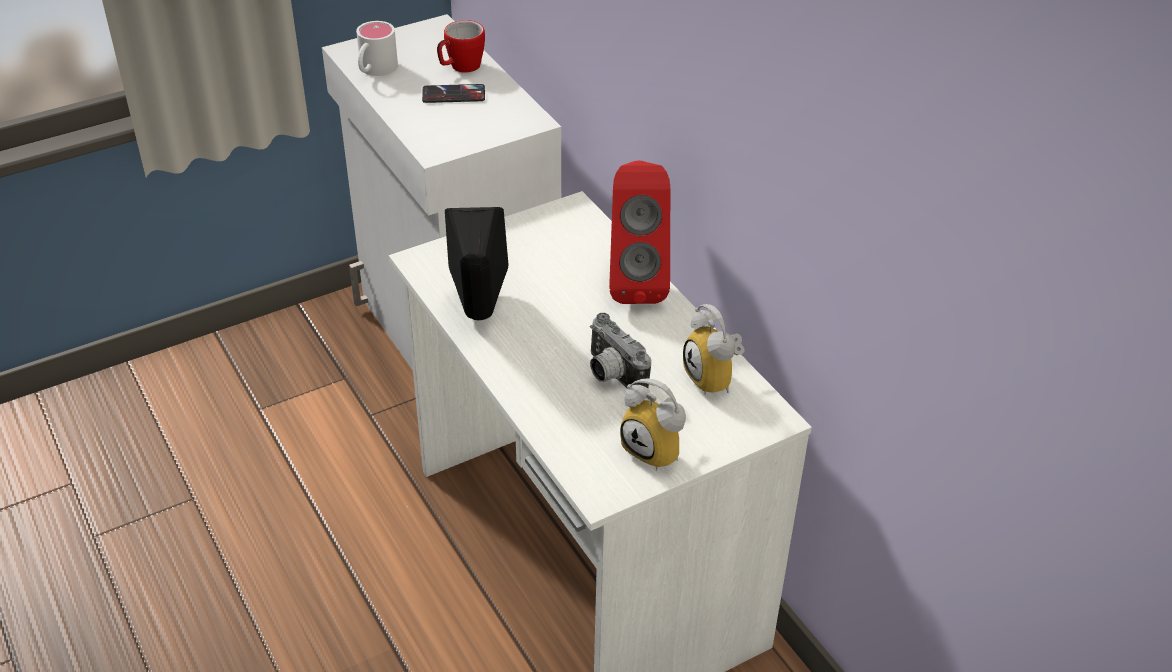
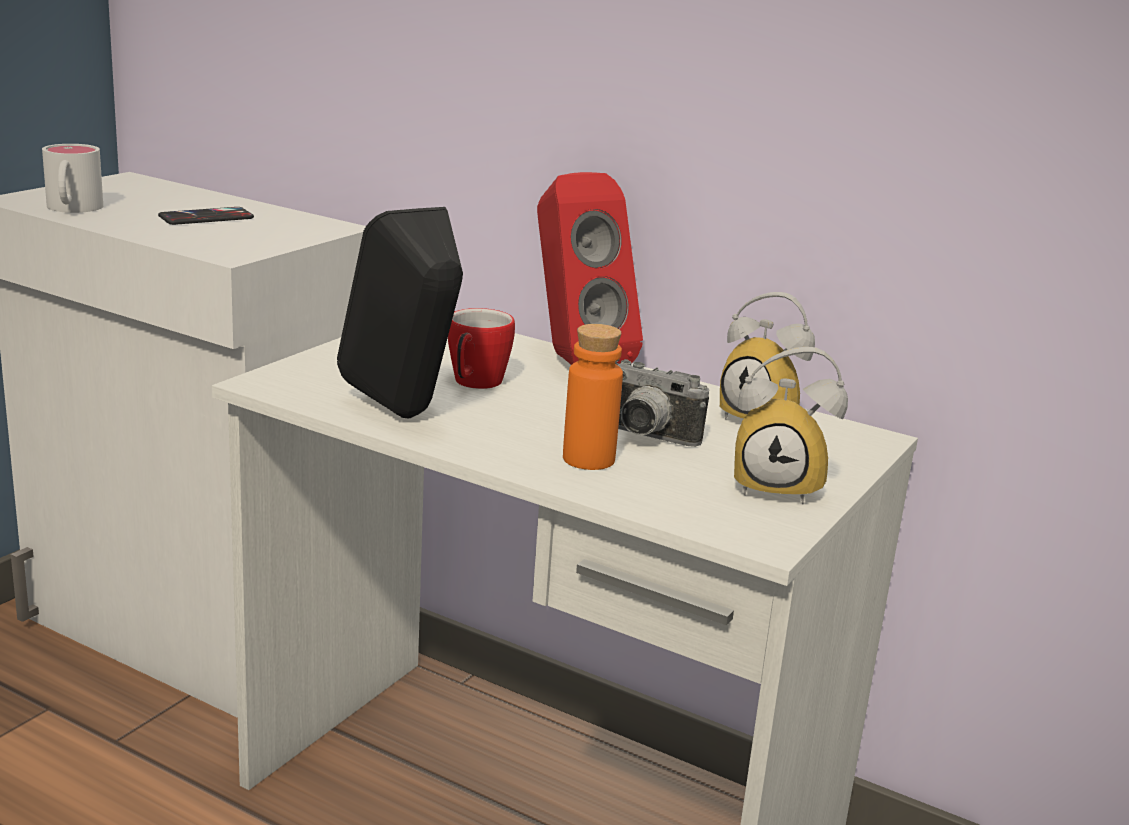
camera: 30 degrees left, 20 degrees down
mug [437,20,485,73] -> mug moved to [448,308,515,389]
none -> orange bottle [563,324,623,470]

